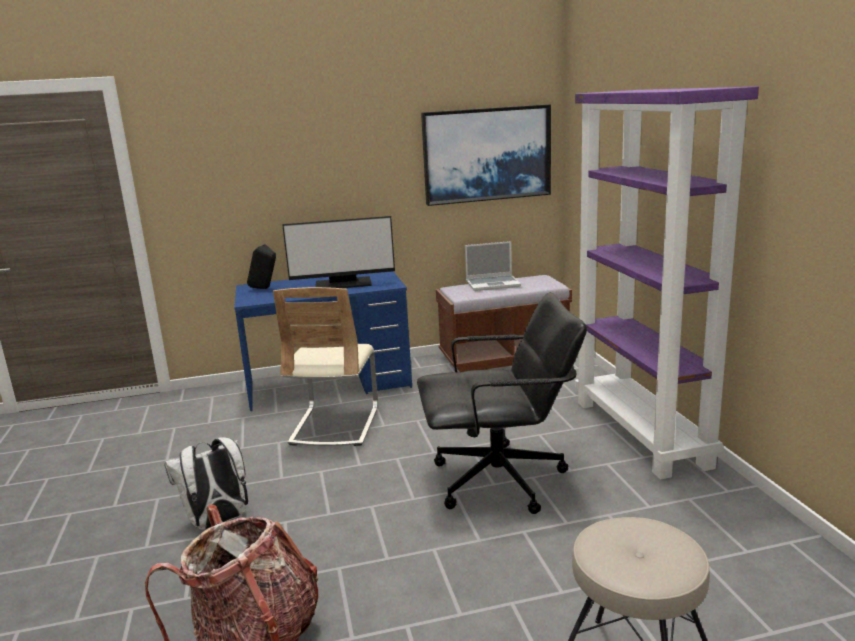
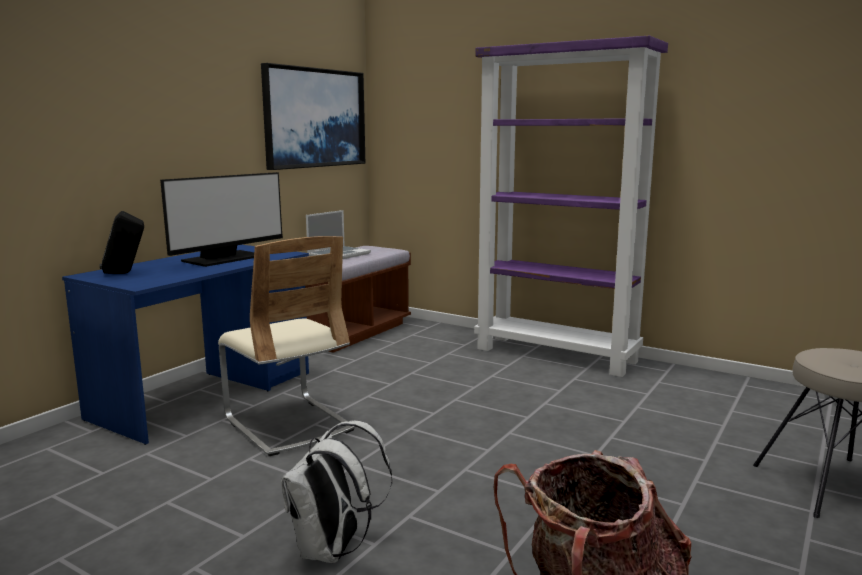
camera: 45 degrees left, 5 degrees down
black office chair [417,292,587,514] -> none

